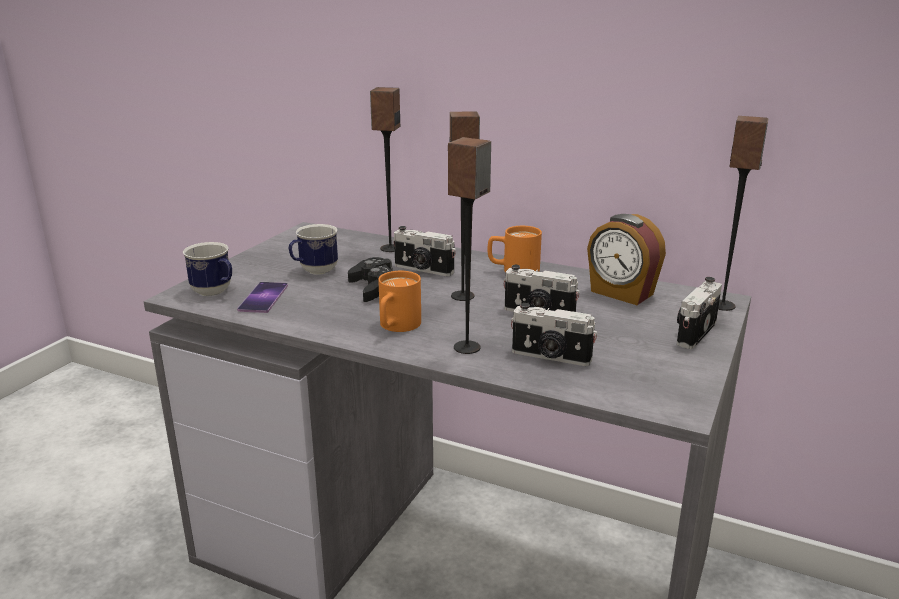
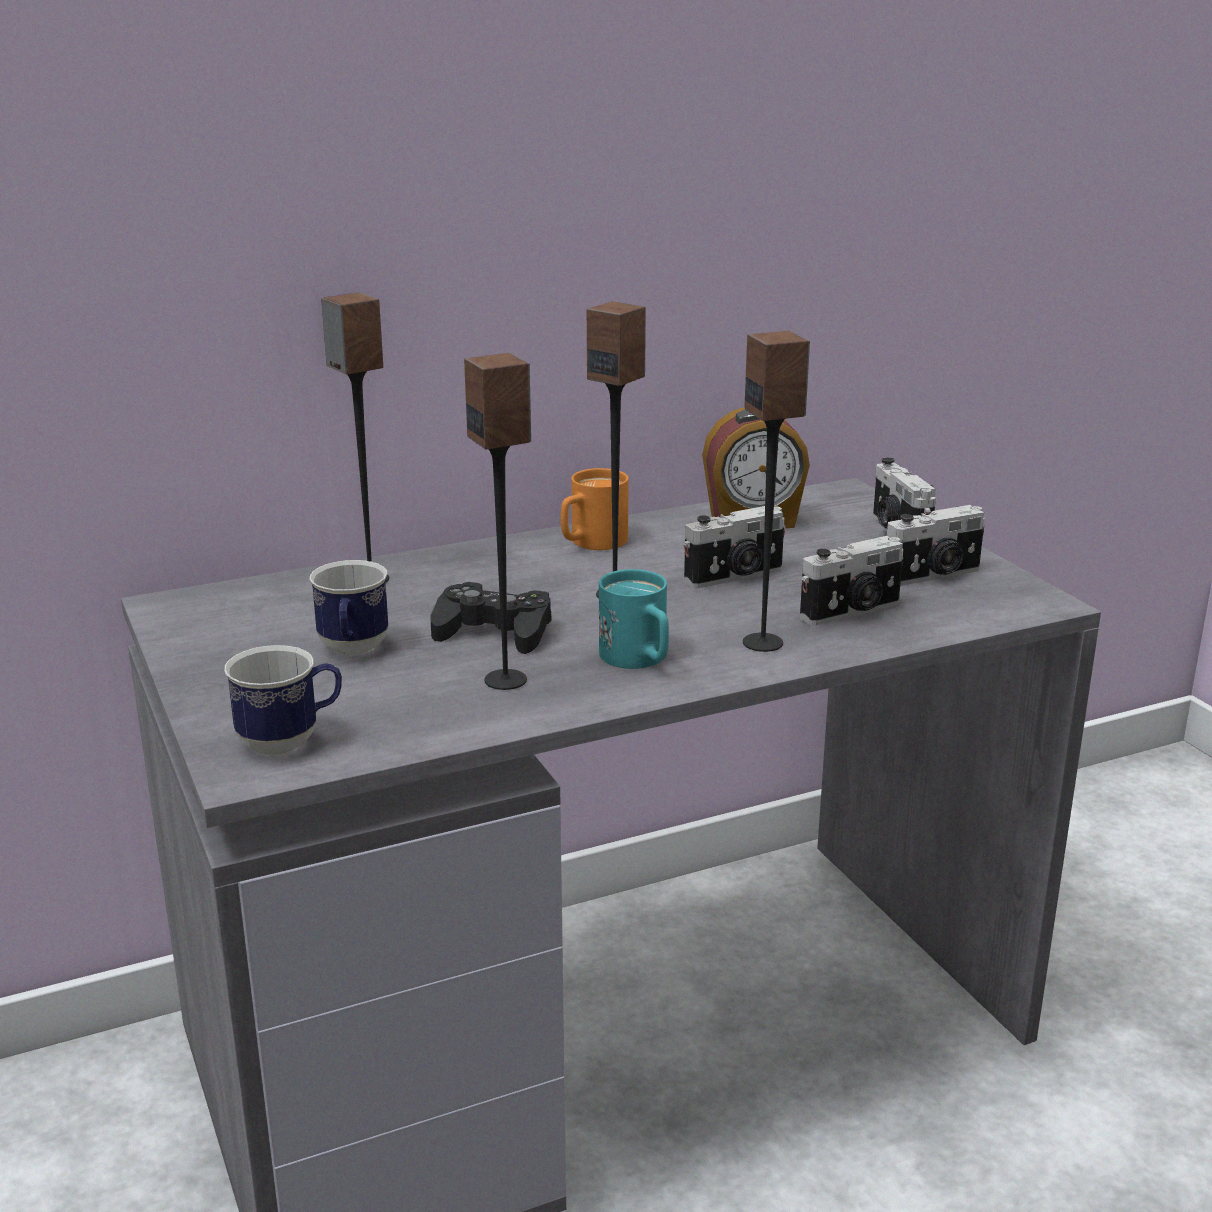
camera: 50 degrees left, 0 degrees up
phone [237,282,288,313] -> none
orange mug [378,271,421,332] -> turquoise mug [599,569,669,669]
camera [393,226,456,276] -> camera moved to [887,505,985,586]
speaker [718,116,769,311] -> speaker moved to [464,353,531,690]

